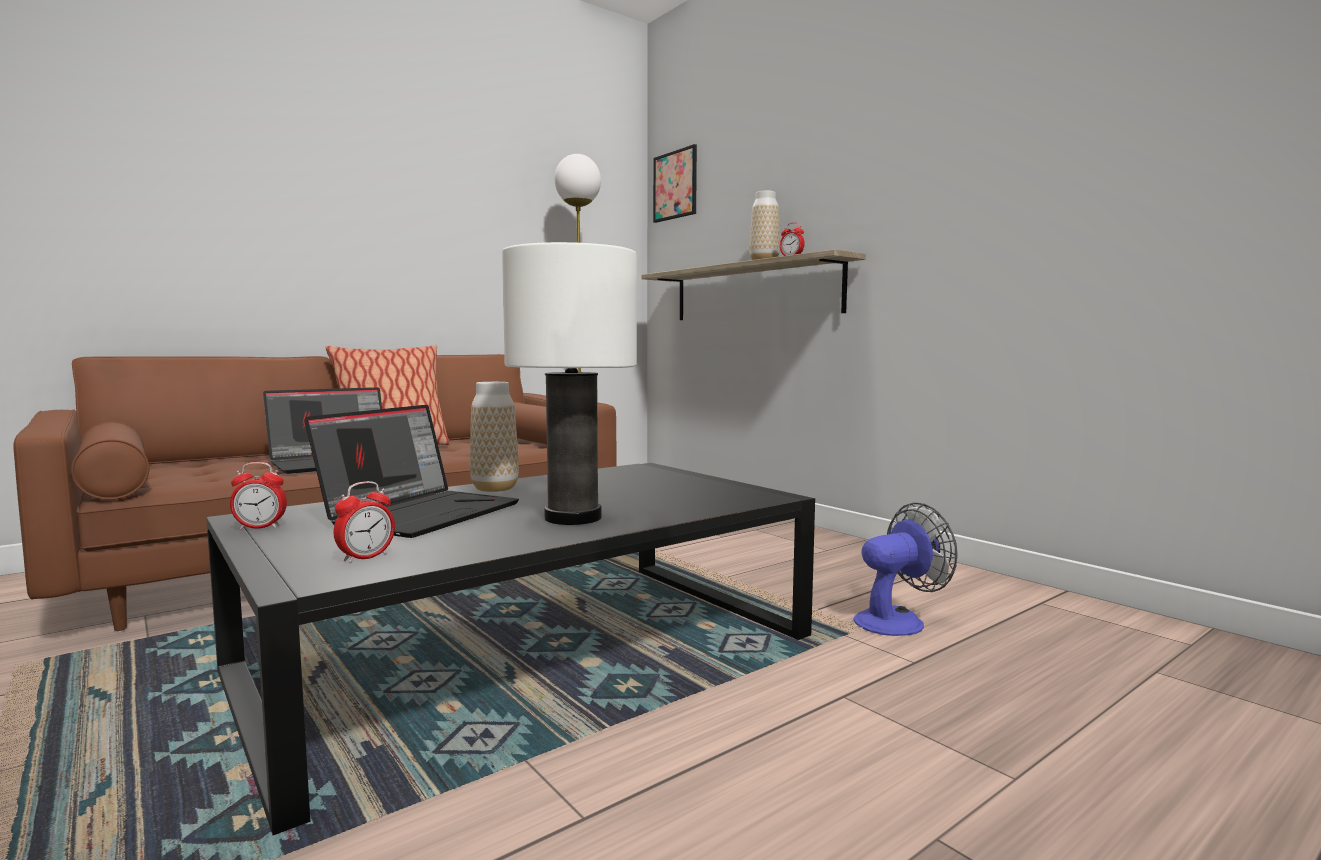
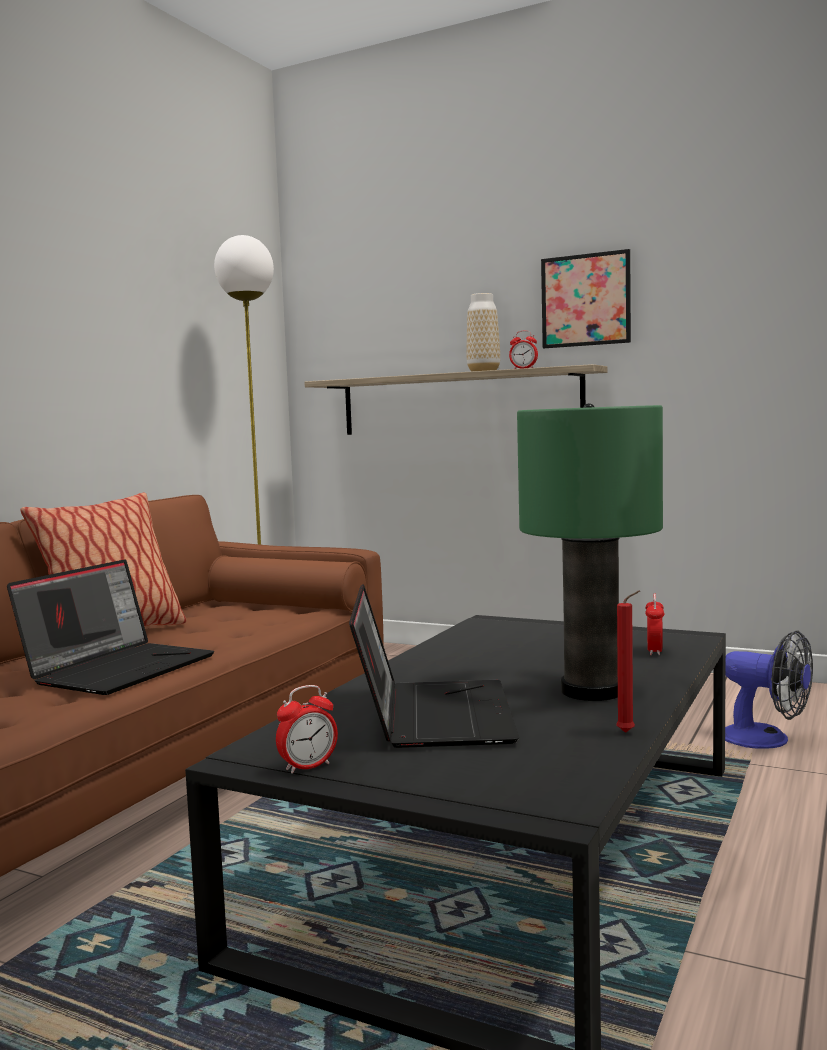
camera: 25 degrees left, 0 degrees up
alarm clock [334,481,395,563] -> alarm clock moved to [645,594,664,656]
vase [470,382,519,492] -> none
white table lamp [502,242,637,525] -> green table lamp [517,403,663,701]
picture [653,144,697,223] -> picture moved to [541,249,631,348]
fan [854,503,958,636] -> fan turned 90 degrees clockwise [725,630,813,749]
none -> red candle [616,591,640,733]

